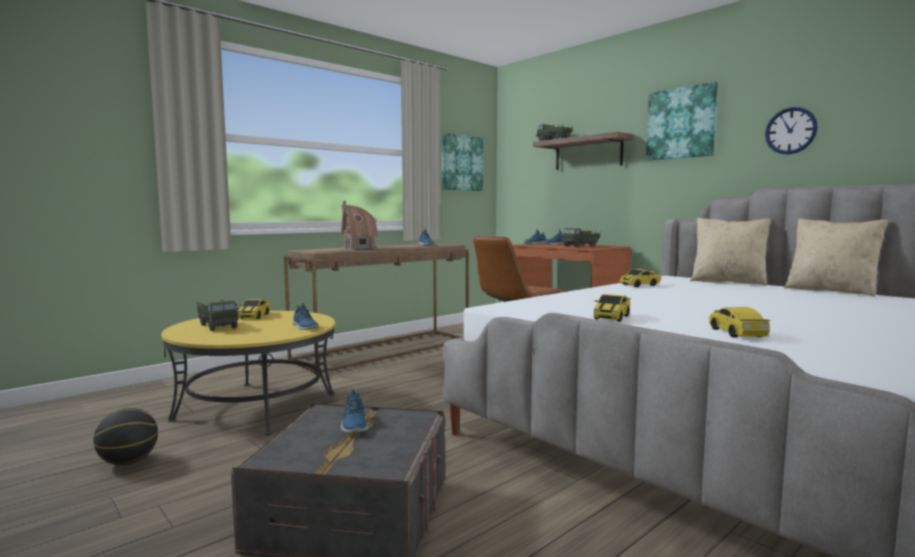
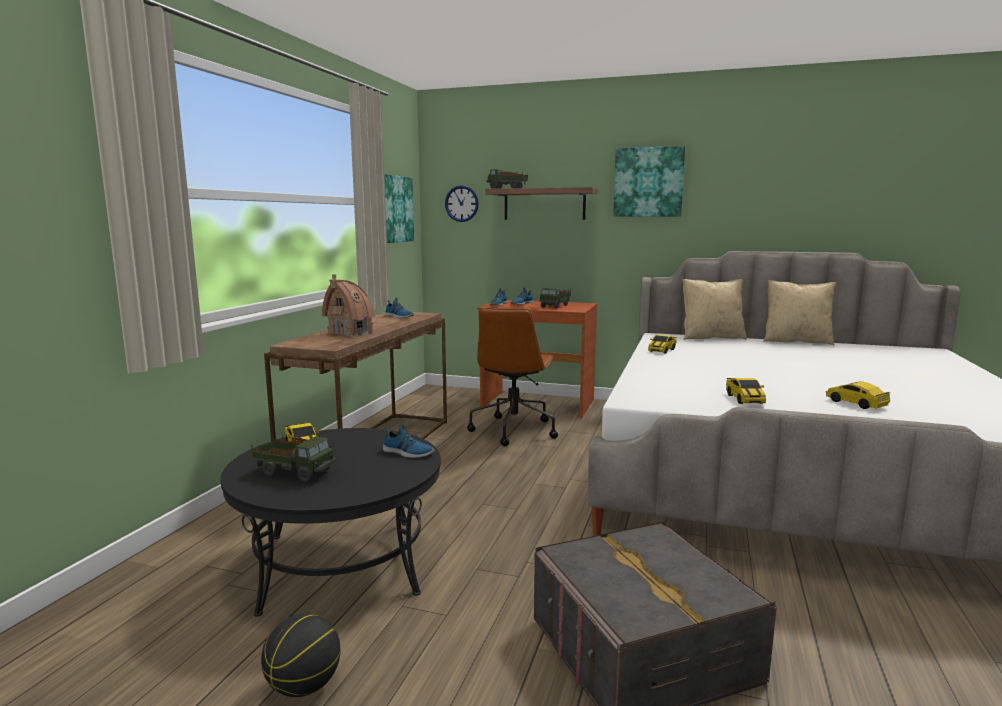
camera: 30 degrees left, 5 degrees up
yellow coffee table [161,311,335,436] -> black coffee table [220,428,441,617]
shoe [341,389,368,433] -> none
wall clock [765,107,818,154] -> wall clock moved to [445,185,479,222]

